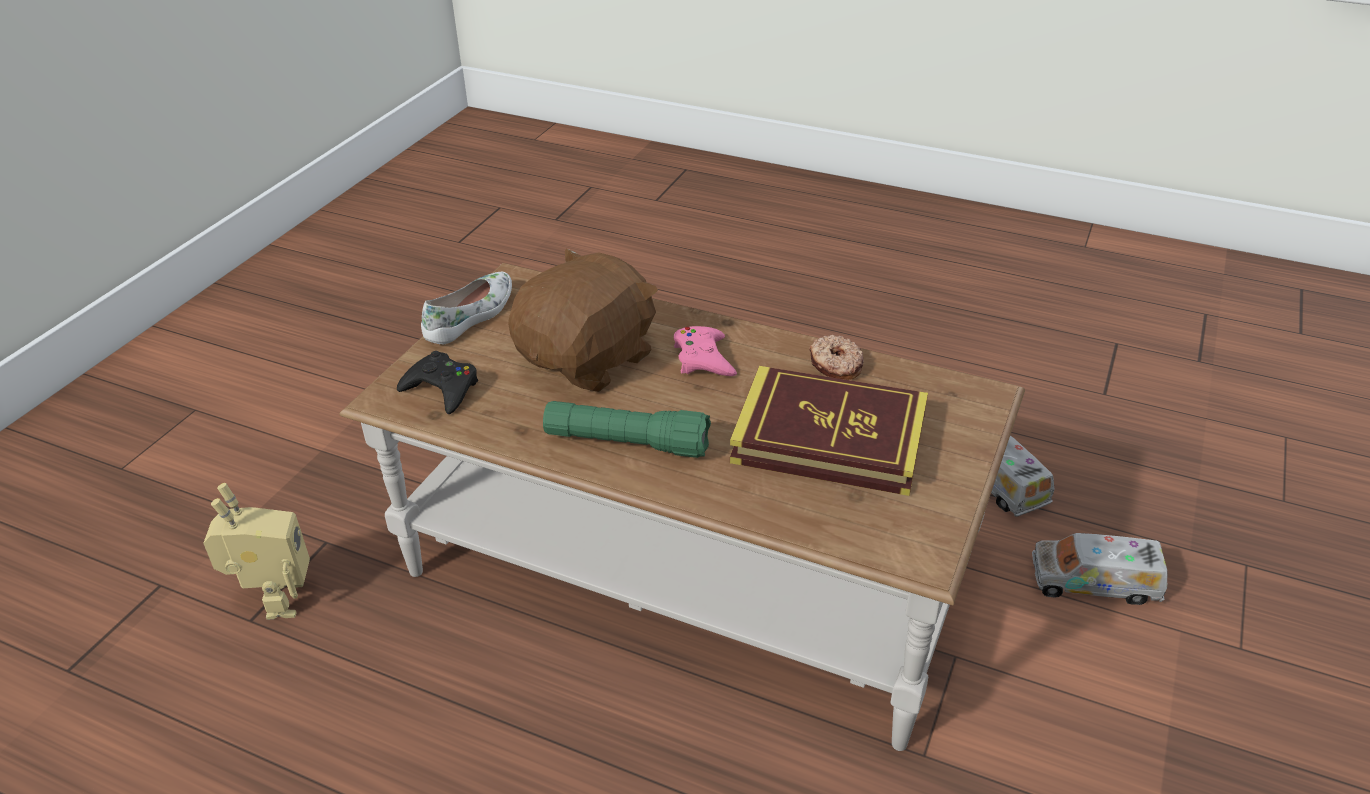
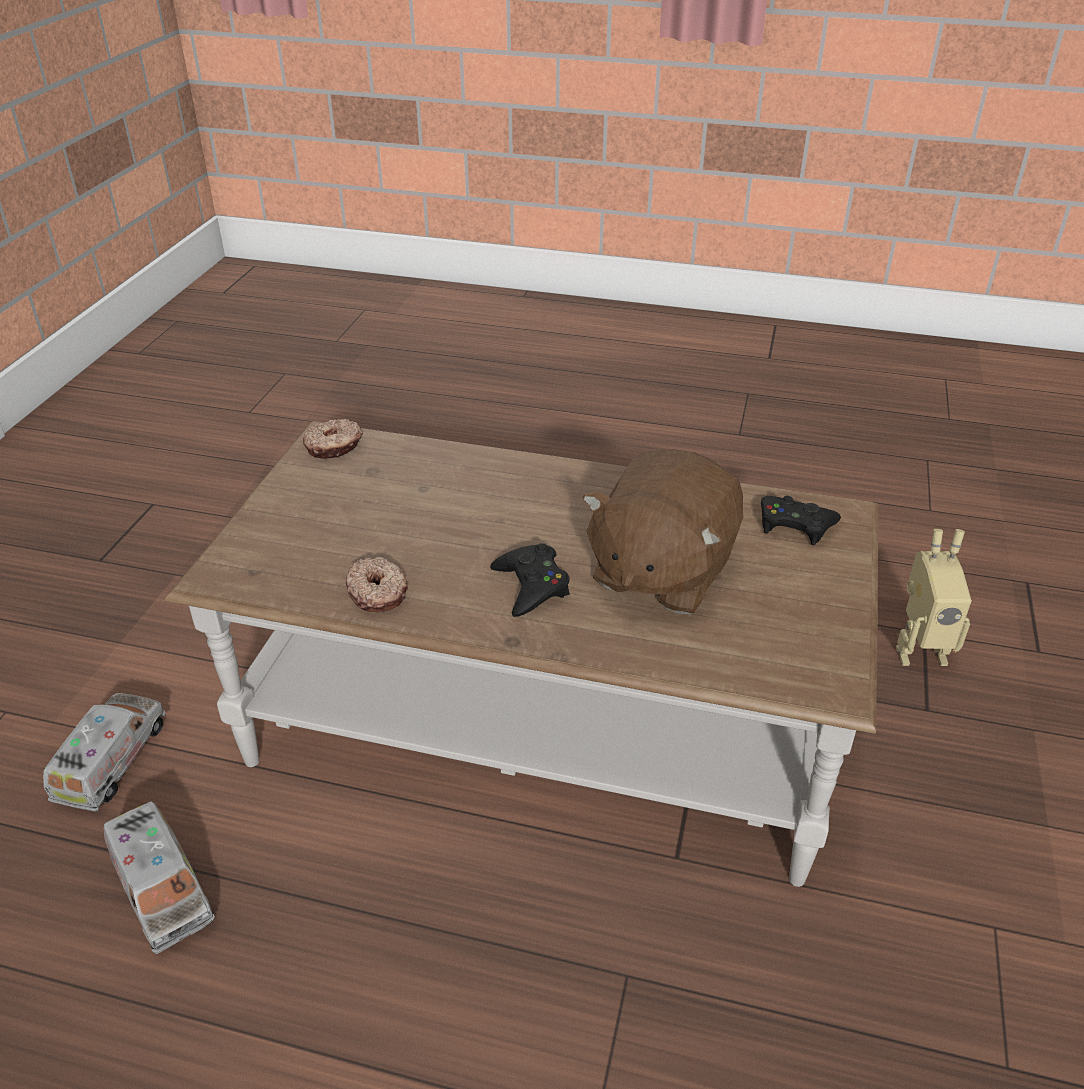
camera: 170 degrees right, 0 degrees up
toy robot [203,483,310,620] -> toy robot turned 75 degrees counterclockwise [896,529,972,666]
white shoe [421,272,512,344] -> none
green flashlight [543,401,711,458] -> none
pink game controller [674,326,737,376] -> black game controller [490,543,570,617]
book [730,366,928,496] -> none
toy truck [1032,533,1168,605] -> toy truck turned 75 degrees counterclockwise [43,693,165,812]
none -> donut [303,419,363,459]

